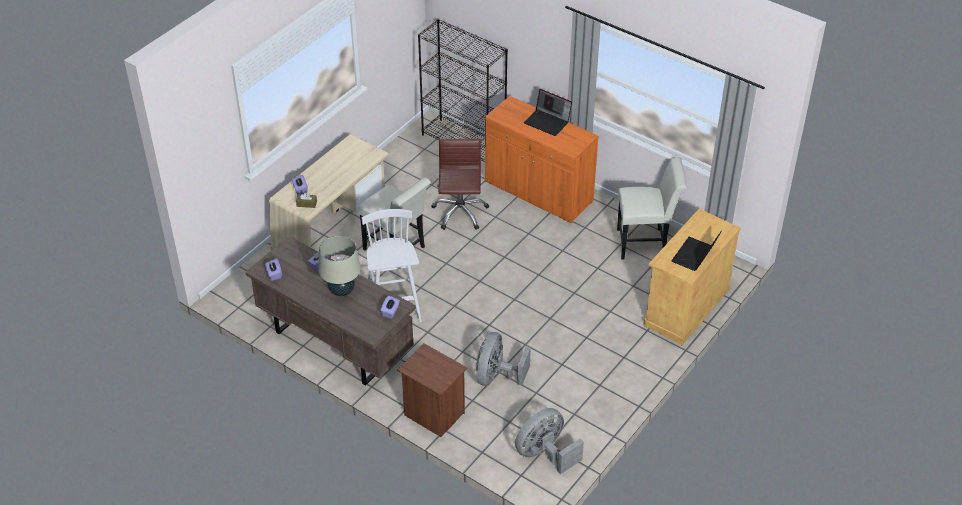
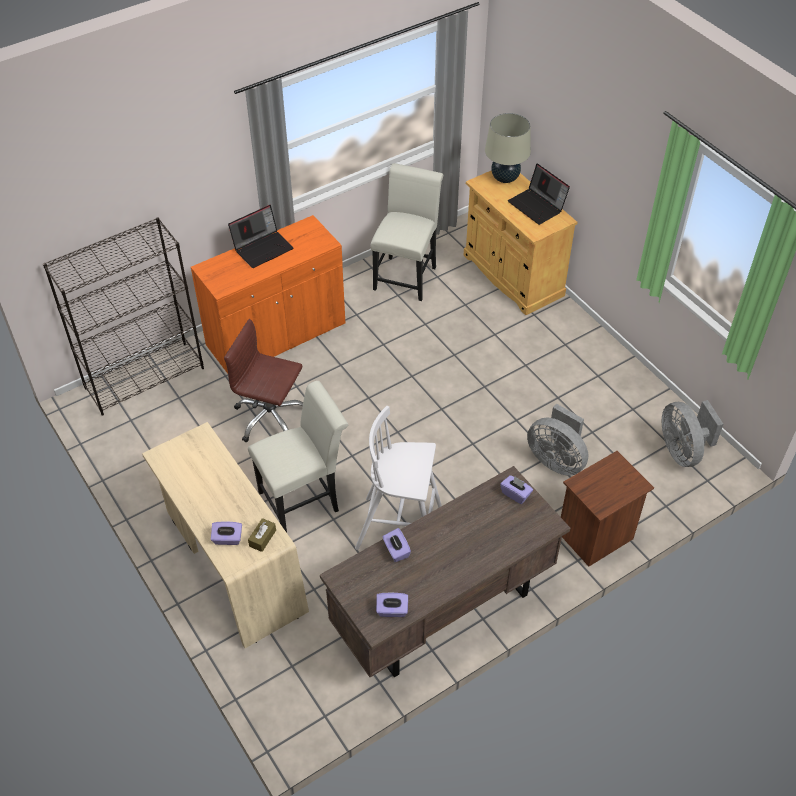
camera: 70 degrees left, 5 degrees up
beige table lamp [319,236,361,296] -> beige table lamp moved to [485,113,531,183]

